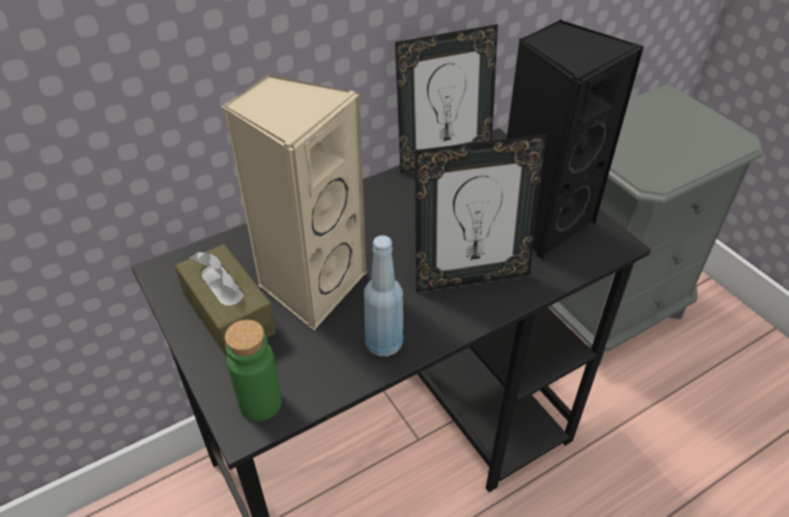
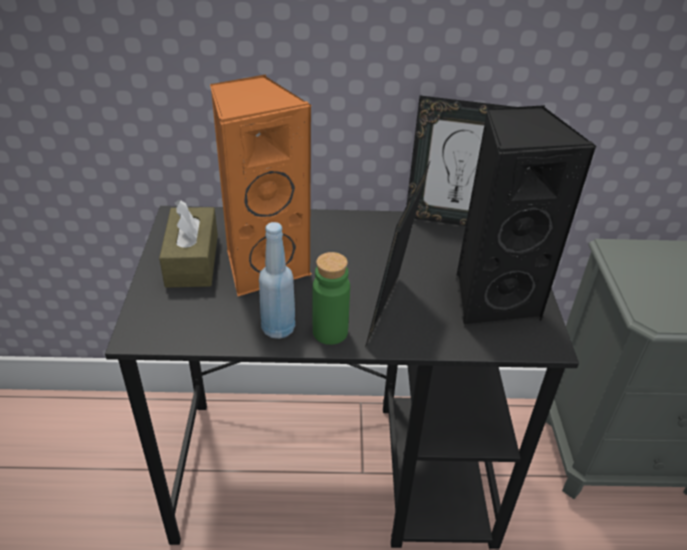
camera: 30 degrees right, 5 degrees down
beige speaker [222,73,367,330] -> orange speaker [210,74,312,296]
green bottle [225,320,282,421] -> green bottle moved to [313,252,350,345]
picture frame [415,134,547,292] -> picture frame turned 90 degrees clockwise [365,162,430,347]

